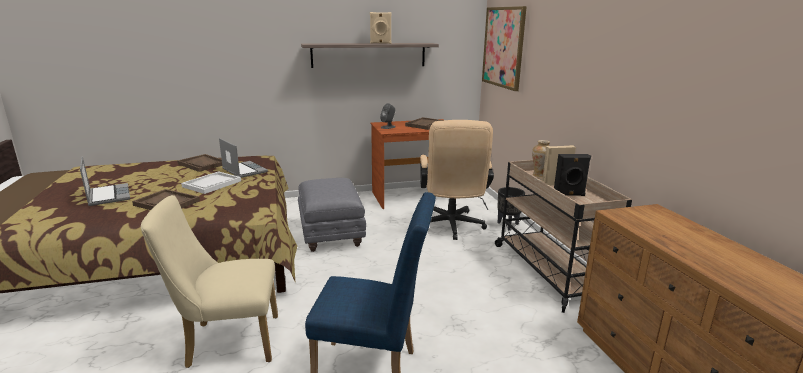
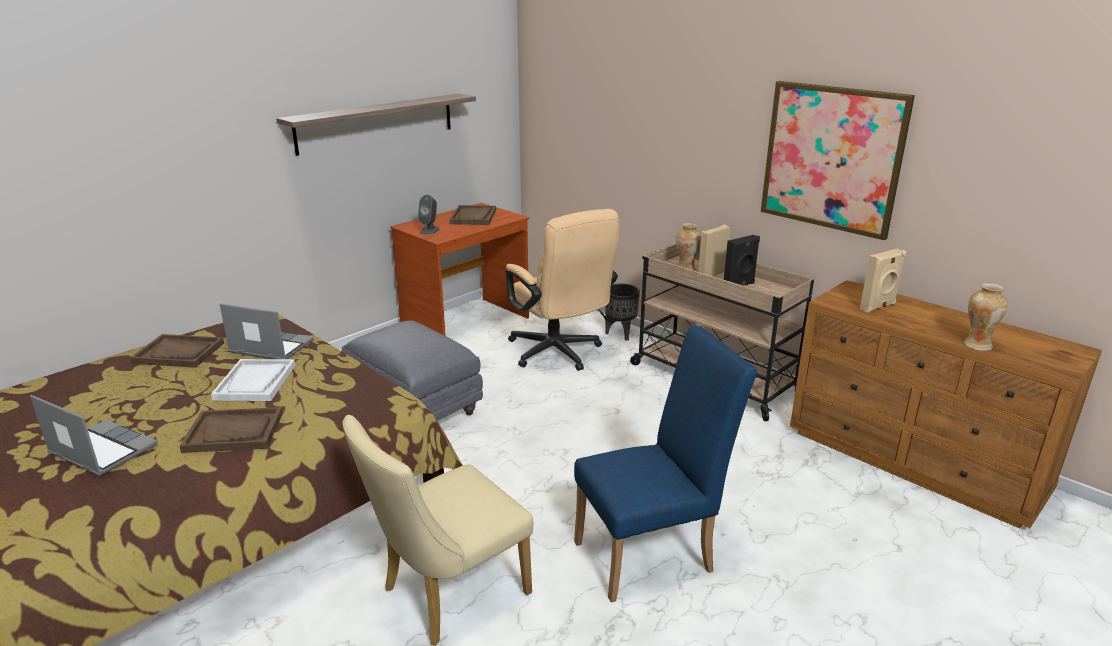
camera: 30 degrees left, 5 degrees up
beige speaker [370,12,392,44] -> beige speaker moved to [860,249,906,313]
picture [482,6,527,91] -> picture moved to [761,81,915,240]
none -> vase [964,283,1008,351]

